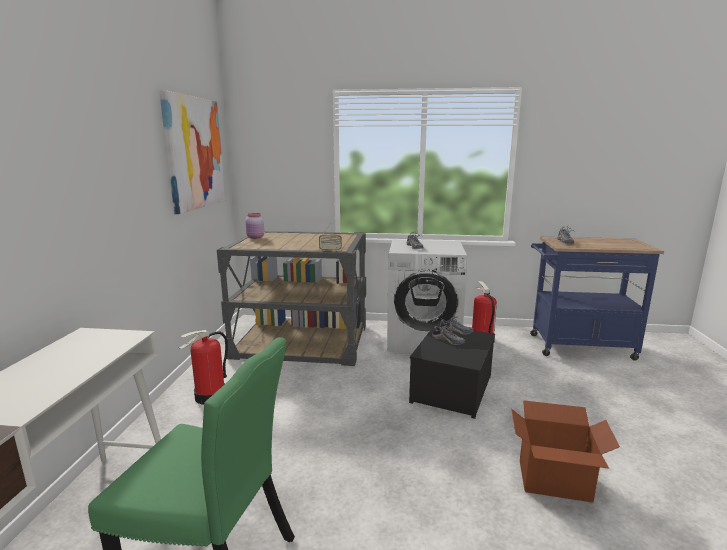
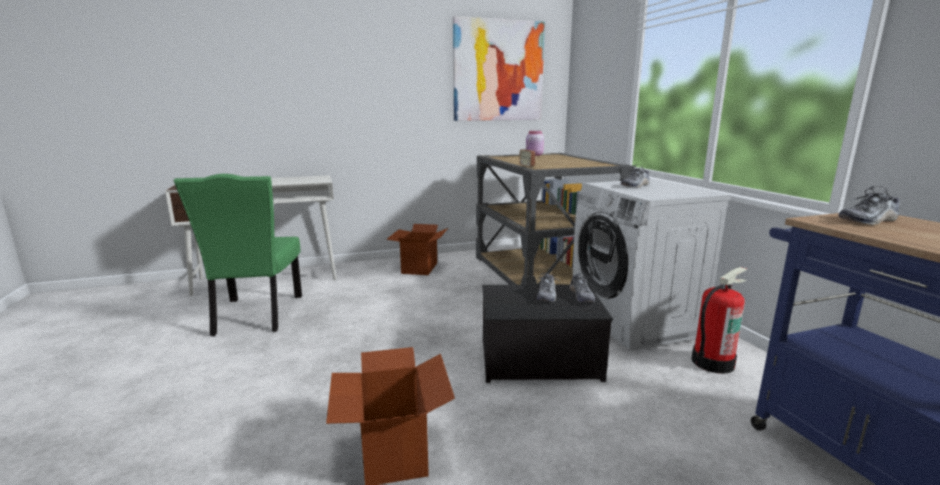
camera: 65 degrees right, 0 degrees up
fire extinguisher [179,330,228,404] -> cardboard box [386,224,448,275]

